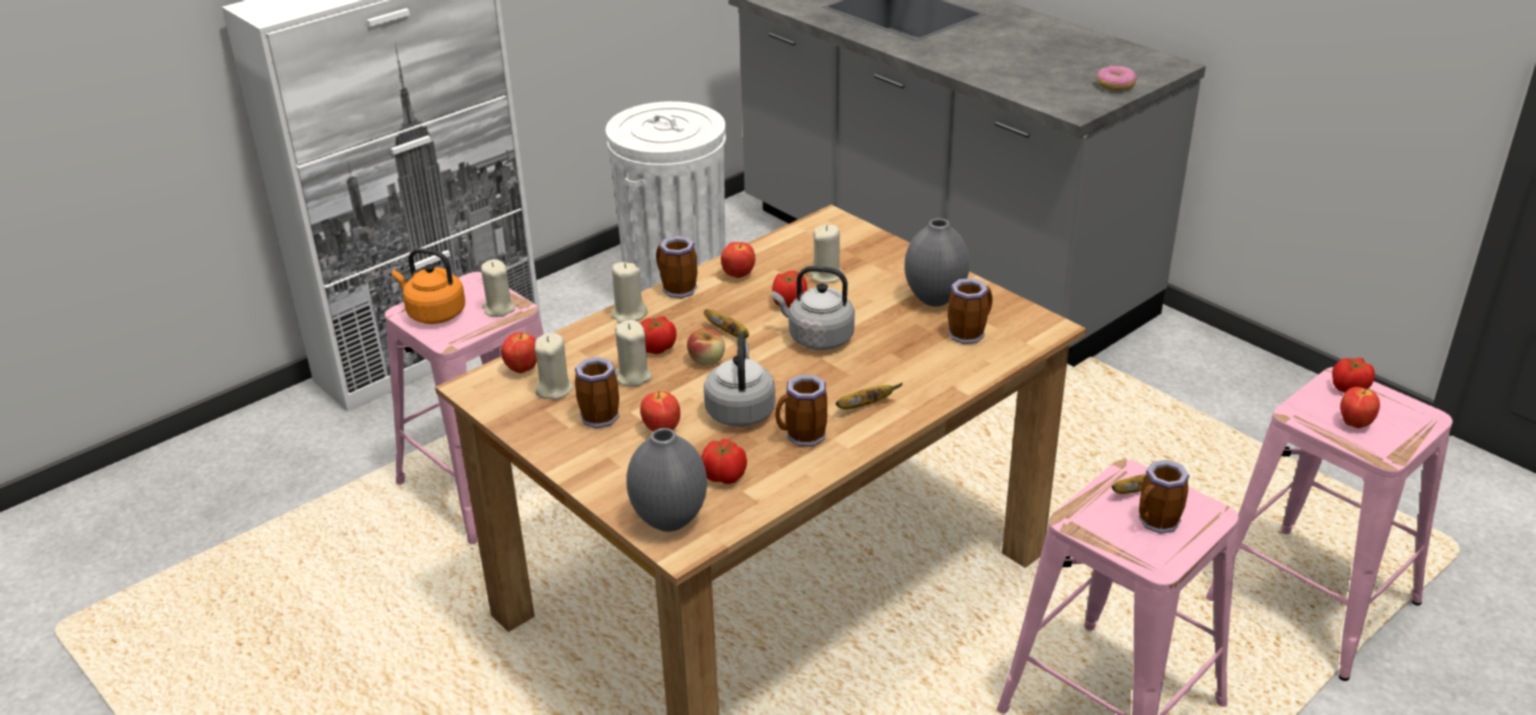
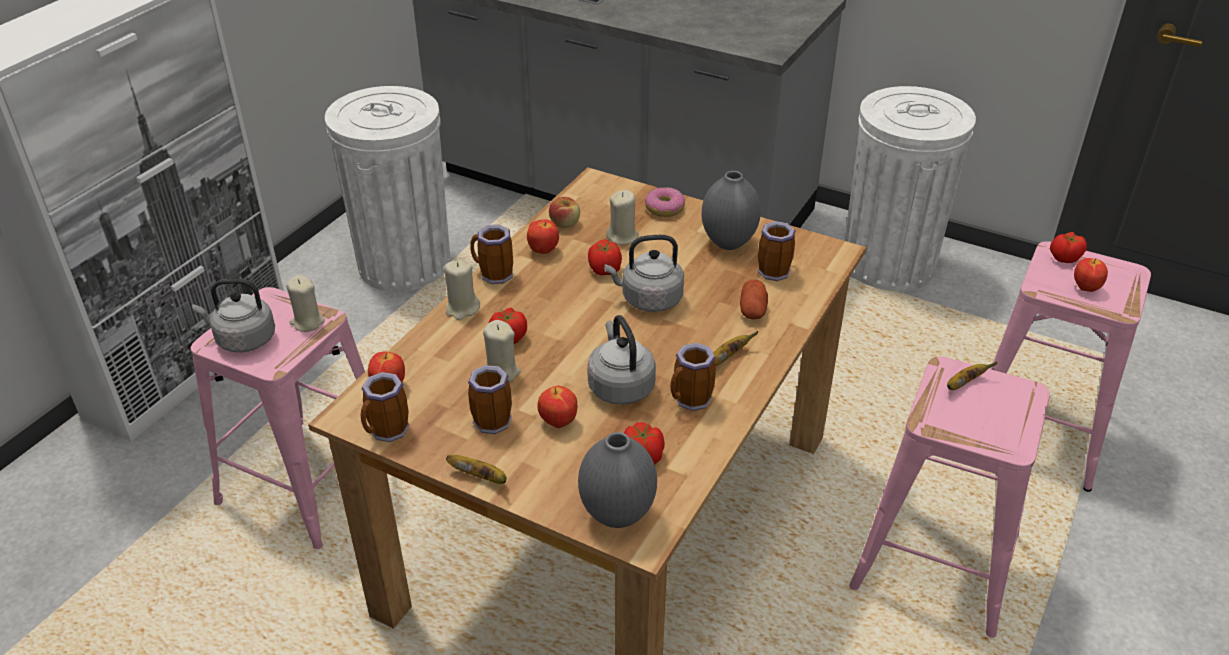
camera: 20 degrees left, 5 degrees up
orange kettle [392,248,465,324] -> grey kettle [192,279,275,352]
beige candle [535,333,573,400] -> none
apple [687,328,725,365] -> apple moved to [549,197,580,228]
banana [704,309,749,339] -> banana moved to [446,455,507,484]
donut [1097,66,1137,91] -> donut moved to [645,187,685,217]
mug [1138,460,1190,534] -> mug moved to [361,372,410,442]
none -> potato [740,280,768,320]
none -> white trash can [845,86,976,292]

